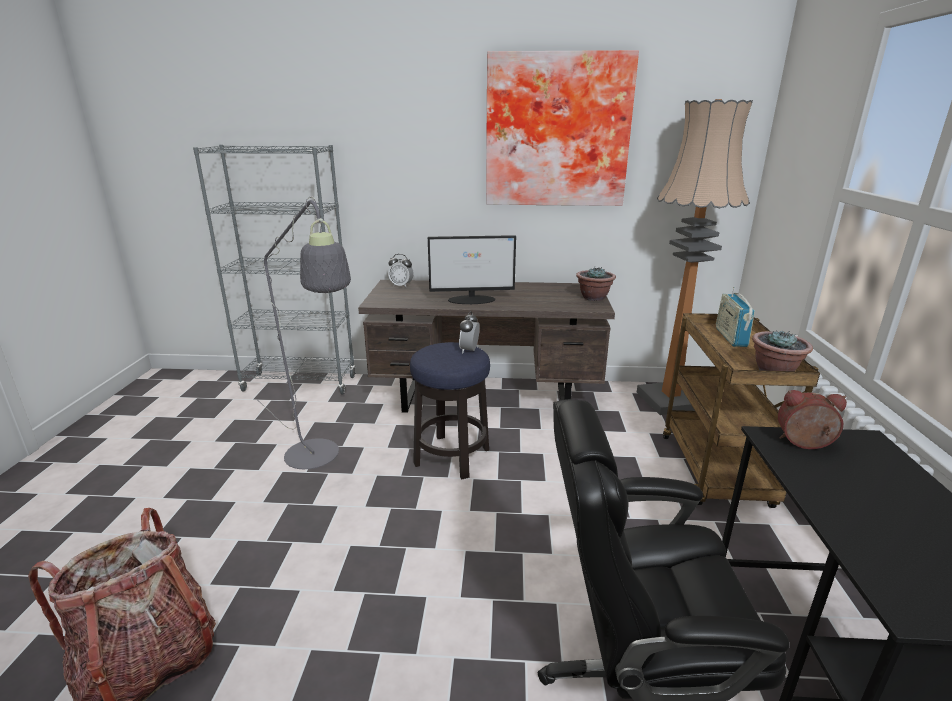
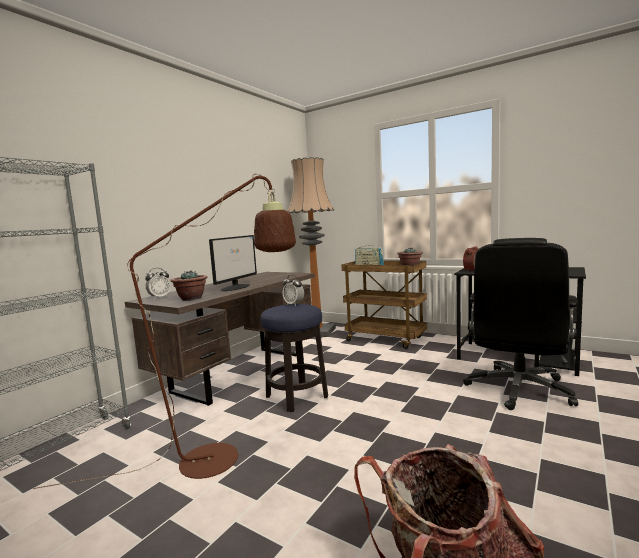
camera: 60 degrees left, 15 degrees down
grey floor lamp [258,197,351,469] -> brown floor lamp [33,173,296,489]
picture [486,50,639,206] -> none
potted plant [576,267,616,301] -> potted plant moved to [171,271,207,301]

